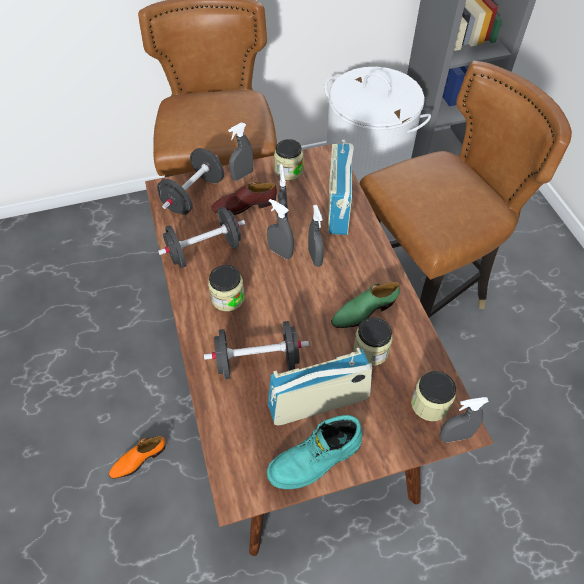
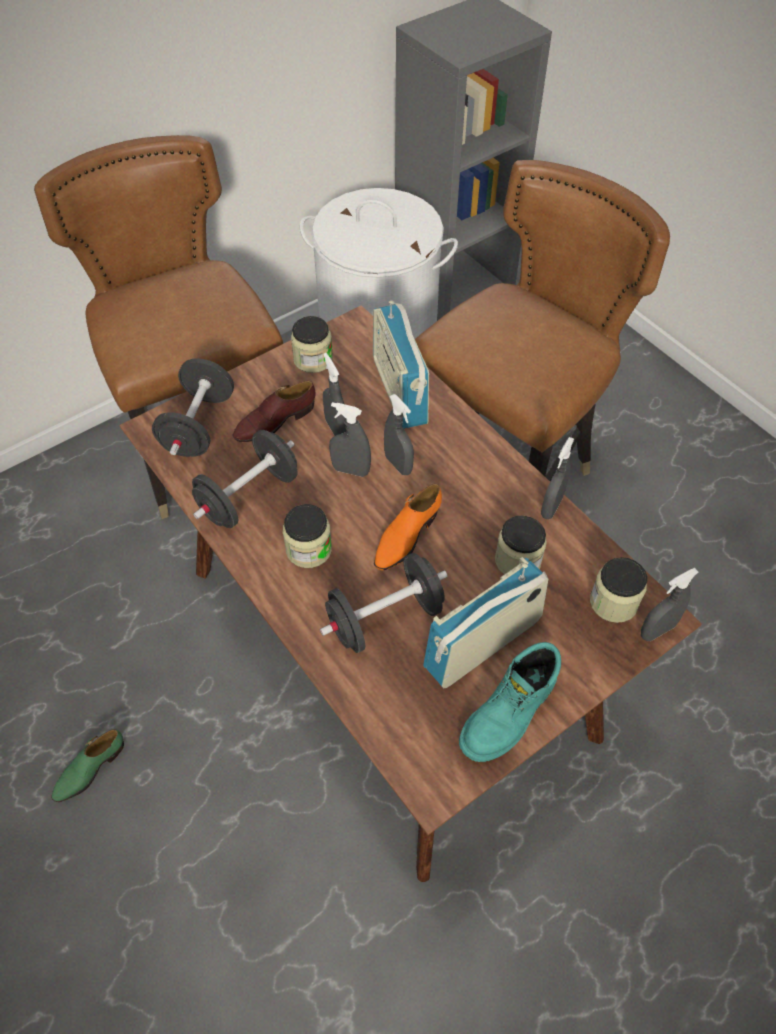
camera: 20 degrees left, 0 degrees up
orange shoe [109,436,166,479] -> orange shoe moved to [374,484,442,570]
grey spray bottle [228,123,253,181] -> grey spray bottle moved to [541,437,574,519]
green shoe [331,282,400,328] -> green shoe moved to [51,729,124,802]

